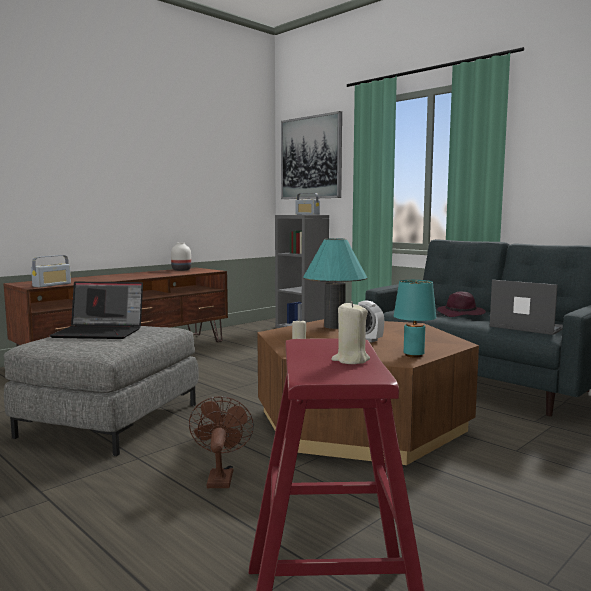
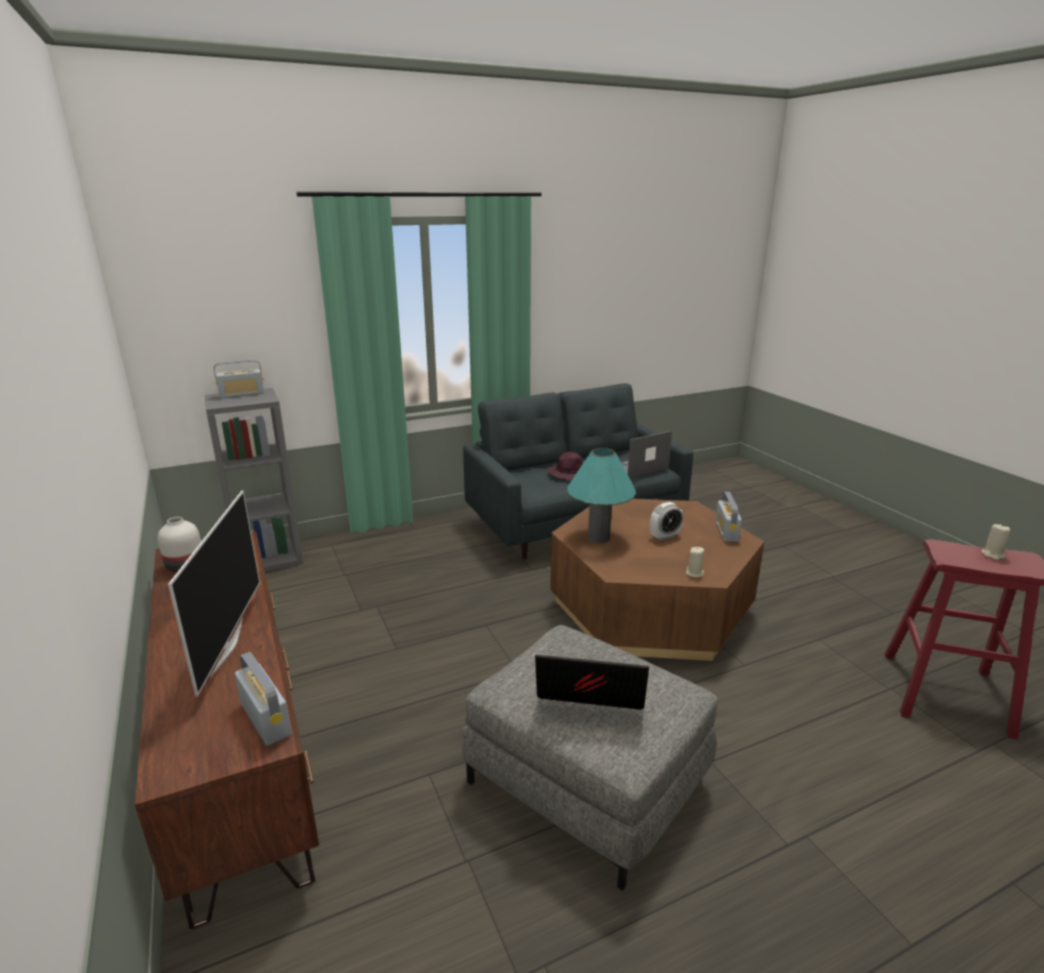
camera: 70 degrees left, 15 degrees up
laptop [49,282,143,339] -> laptop turned 105 degrees counterclockwise [535,655,649,710]
brown fan [189,396,254,488] -> none
picture [281,111,342,199] -> none
turquoise table lamp [394,280,436,358] -> radio [715,492,742,542]
none -> television [168,490,260,697]

